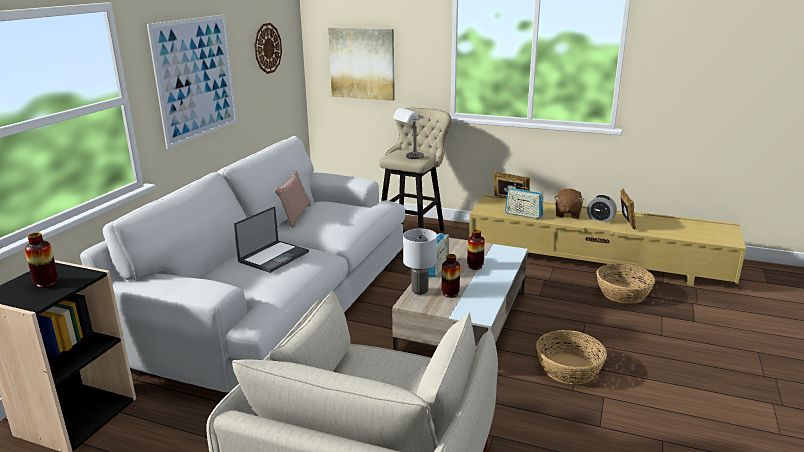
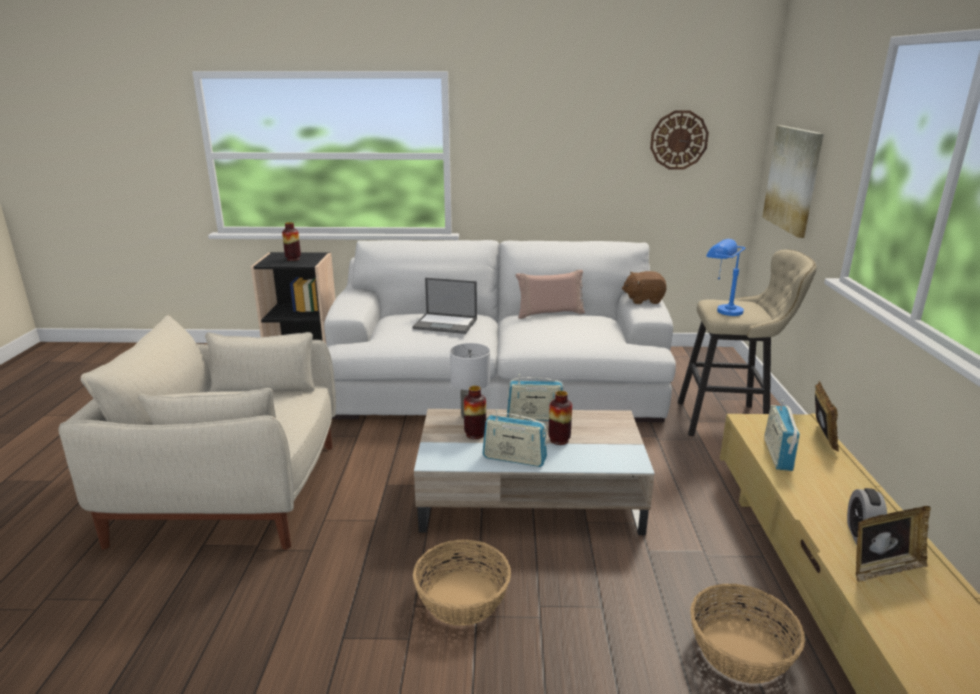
camera: 70 degrees right, 0 degrees up
picture [147,14,237,149] -> none
grey table lamp [393,108,424,159] -> blue table lamp [706,239,746,316]
brown plush toy [554,188,584,219] -> brown plush toy moved to [622,271,667,304]
none -> radio [483,409,547,467]

